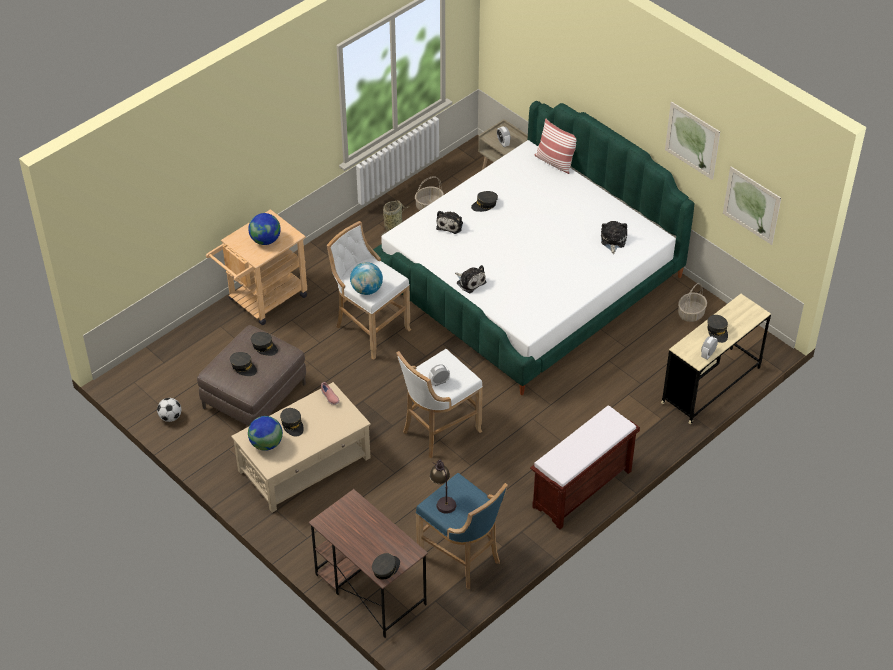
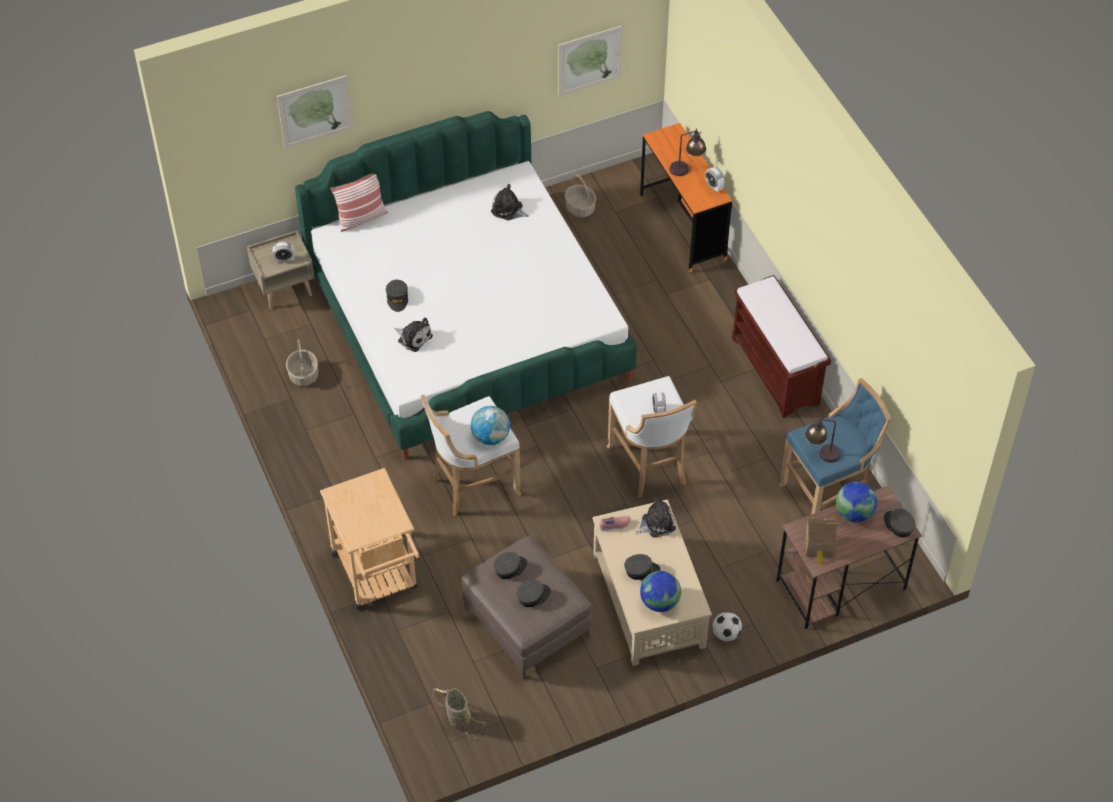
camera: 70 degrees left, 5 degrees up
football [157,398,181,422] -> football moved to [713,612,742,641]
globe [248,213,281,245] -> globe moved to [836,482,877,522]
basket [381,201,409,237] -> basket moved to [433,688,486,738]
plush toy [455,265,486,293] -> plush toy moved to [636,498,676,537]
beige desk [661,294,771,424] -> orange desk [640,123,732,272]
picture [665,102,720,180] -> picture moved to [277,75,353,149]
grey cap [707,315,728,343] -> table lamp [669,128,706,176]
none -> toy house [805,518,837,565]

